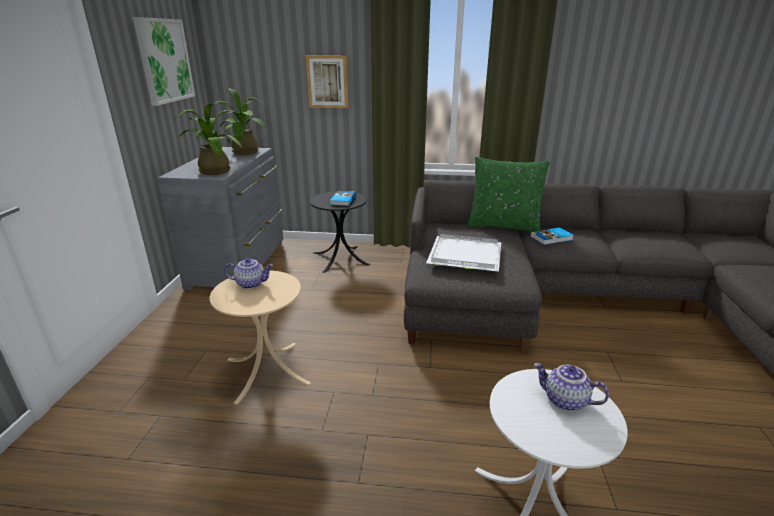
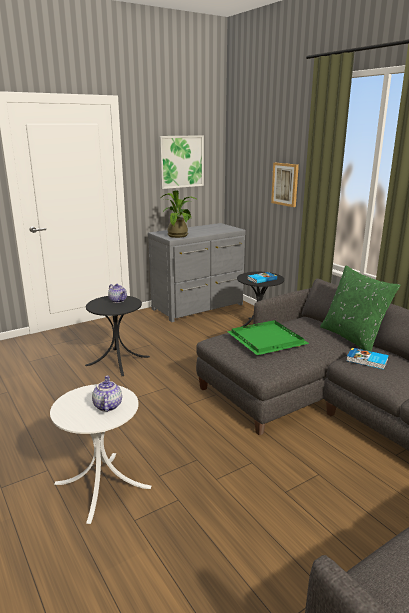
camera: 50 degrees right, 5 degrees down
beige side table [210,270,311,405] -> black side table [85,296,150,376]
potted plant [215,88,266,155] -> none
white tray [426,234,501,272] -> green tray [227,320,309,355]

